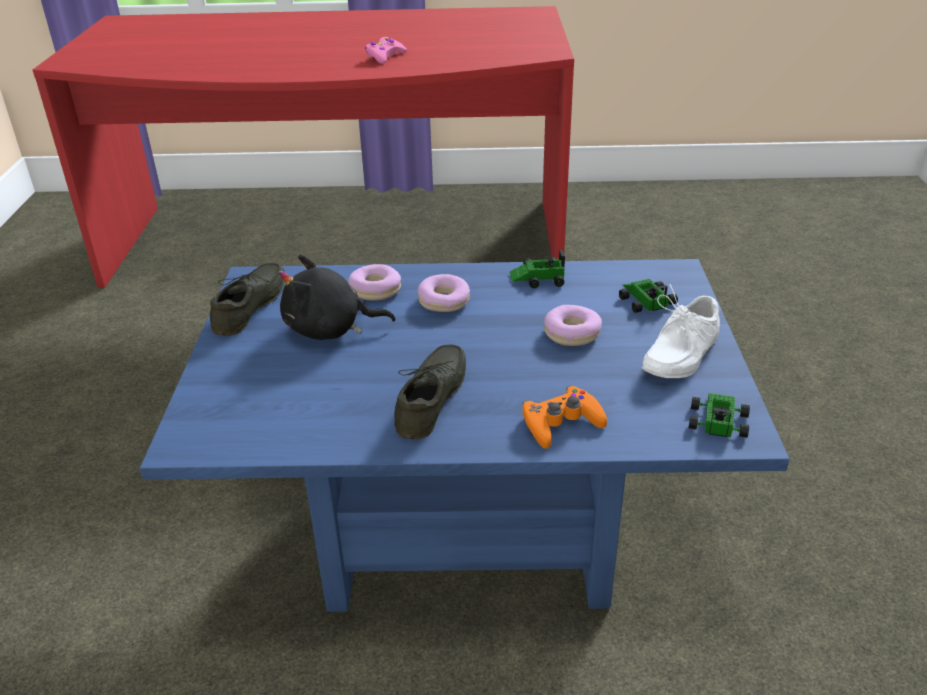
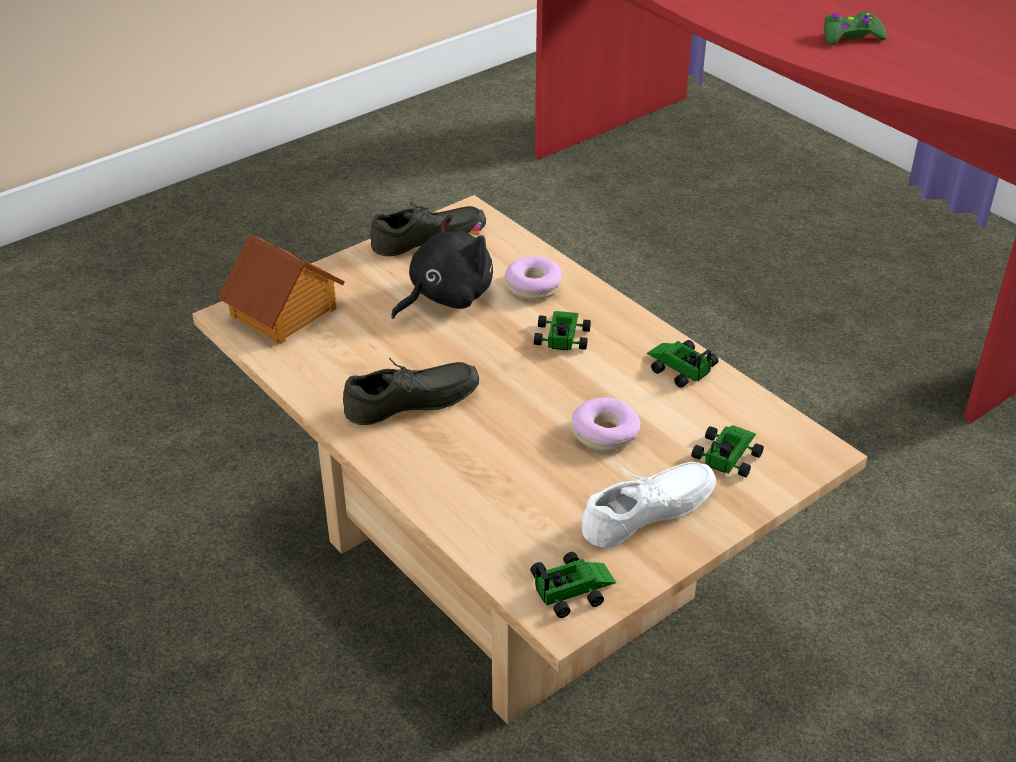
camera: 50 degrees right, 5 degrees up
blue coffee table [140,259,790,612] -> beige coffee table [192,195,867,724]
black plush toy [279,255,395,340] -> black plush toy turned 90 degrees clockwise [391,214,493,319]
pink game controller [365,37,407,64] -> green game controller [824,11,887,45]
donut [418,274,470,312] -> toy car [534,311,591,350]
orange game controller [523,386,607,449] -> none
white shoe [642,284,720,378] -> white shoe turned 150 degrees clockwise [582,462,716,547]
none -> toy house [218,233,345,344]

